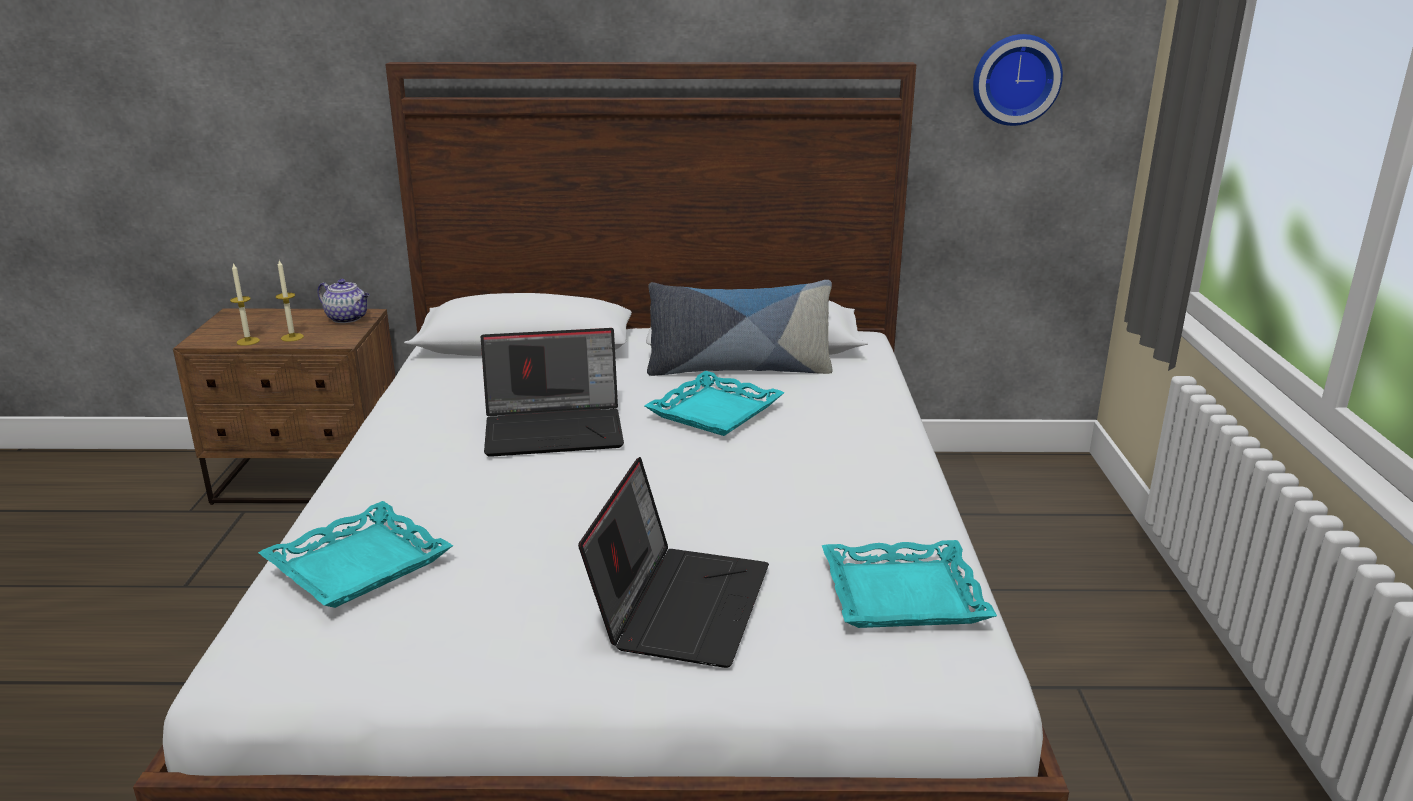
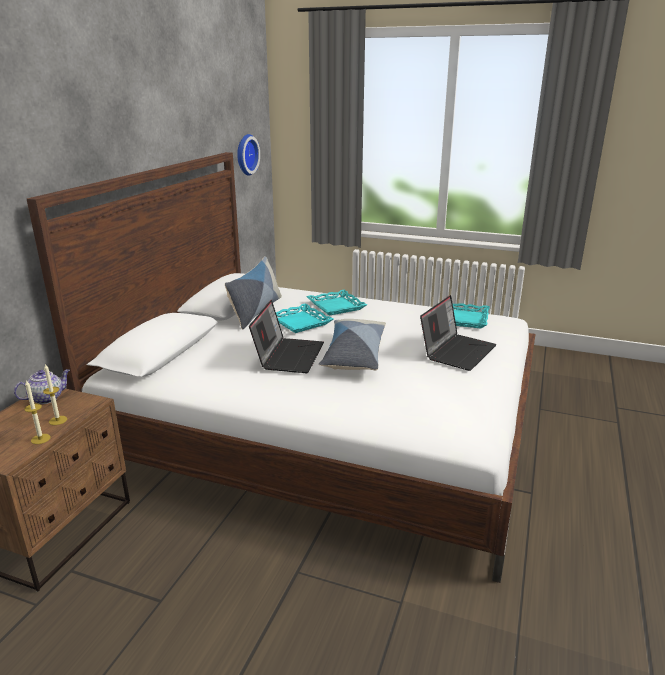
camera: 70 degrees left, 0 degrees up
turquoise tray [258,501,453,608] -> turquoise tray moved to [306,290,367,316]
laptop [578,457,769,668] -> laptop turned 90 degrees clockwise [420,295,497,371]
none -> pillow [319,319,386,370]

